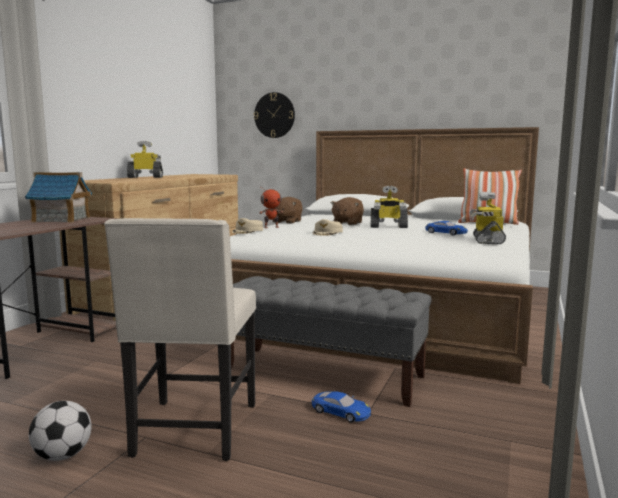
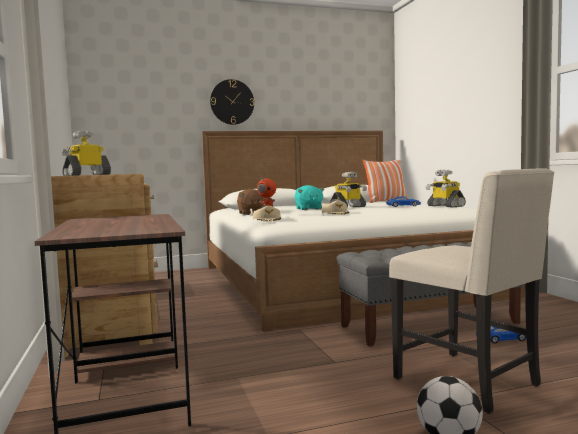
camera: 40 degrees left, 5 degrees down
toy house [25,172,92,223] -> none
wall clock [254,92,295,138] -> wall clock moved to [210,79,254,125]
brown plush toy [331,197,364,225] -> turquoise plush toy [295,185,324,210]

